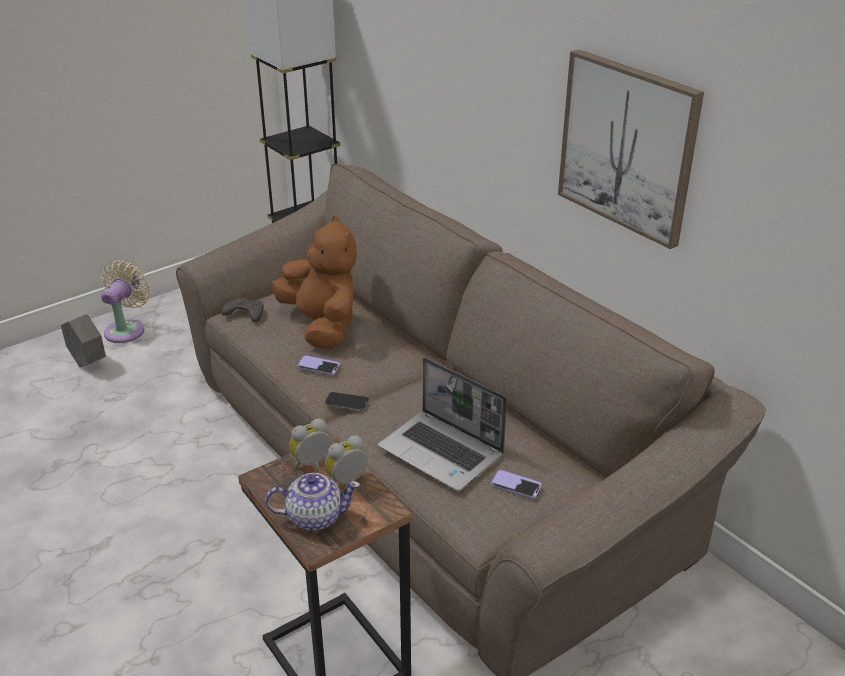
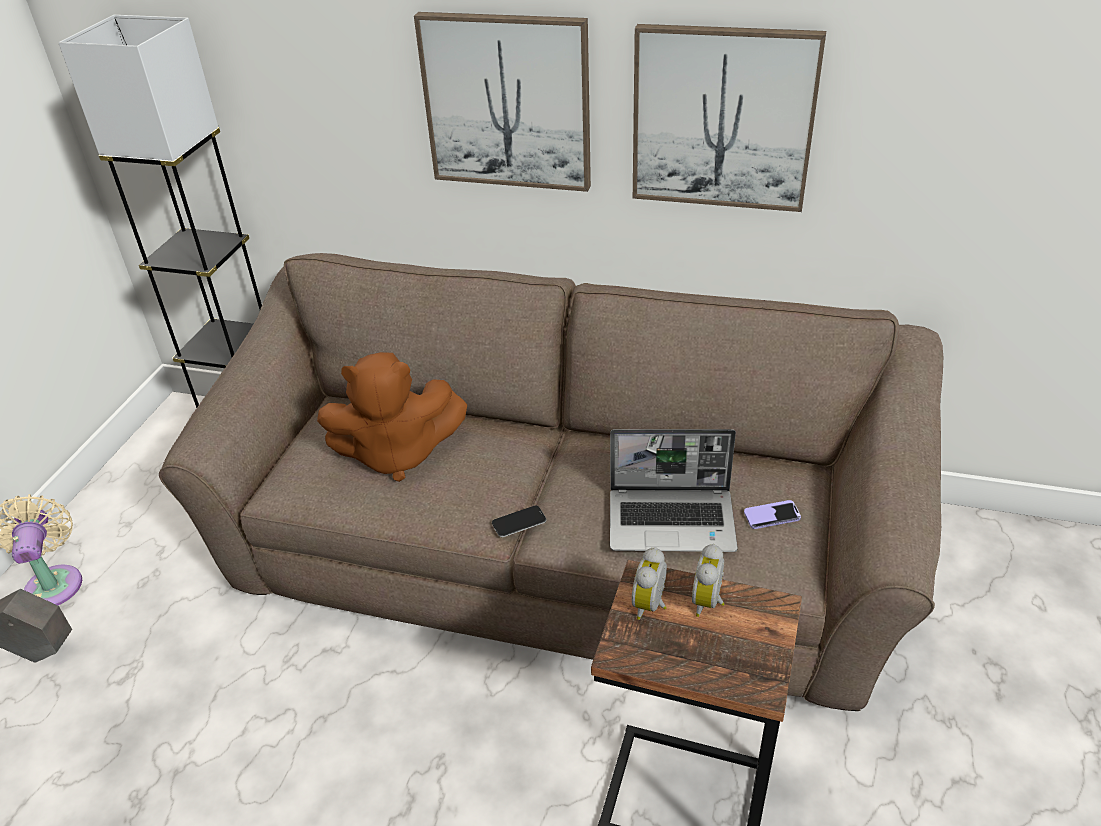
camera: 35 degrees left, 5 degrees up
grey game controller [221,297,264,322] -> none
teapot [265,473,360,531] -> none
brown plush toy [272,215,357,349] -> brown plush toy turned 150 degrees clockwise [317,352,467,482]
phone [297,356,340,376] -> none
none -> picture [414,12,591,192]

